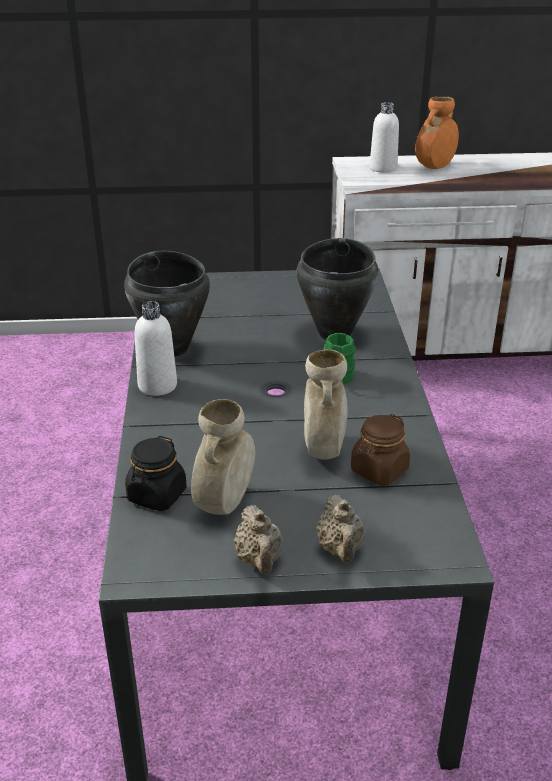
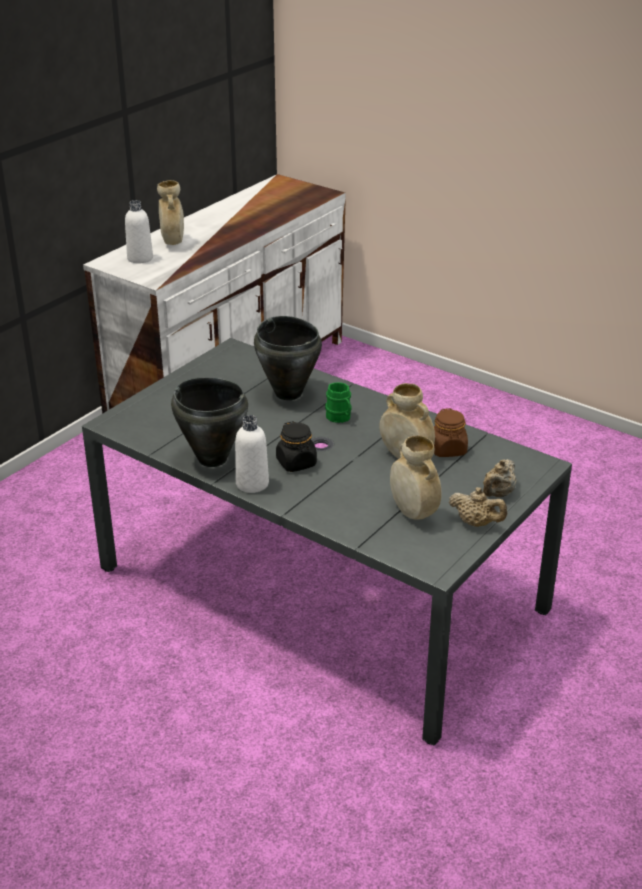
camera: 50 degrees left, 0 degrees up
black jar [125,436,187,511] -> black jar moved to [276,421,317,472]
beige teapot [316,495,366,563] -> beige teapot turned 90 degrees clockwise [483,459,516,497]
orange vase [415,96,459,169] -> beige vase [157,180,184,245]

